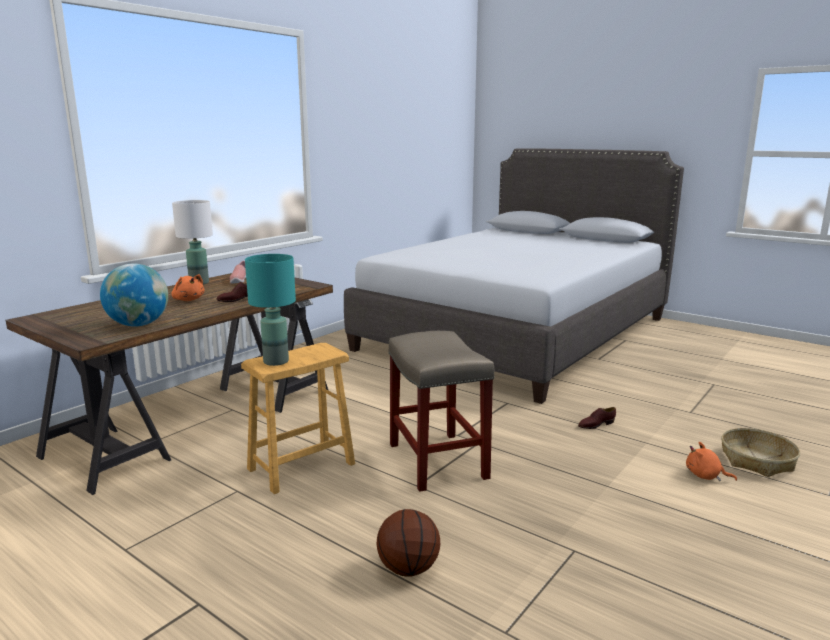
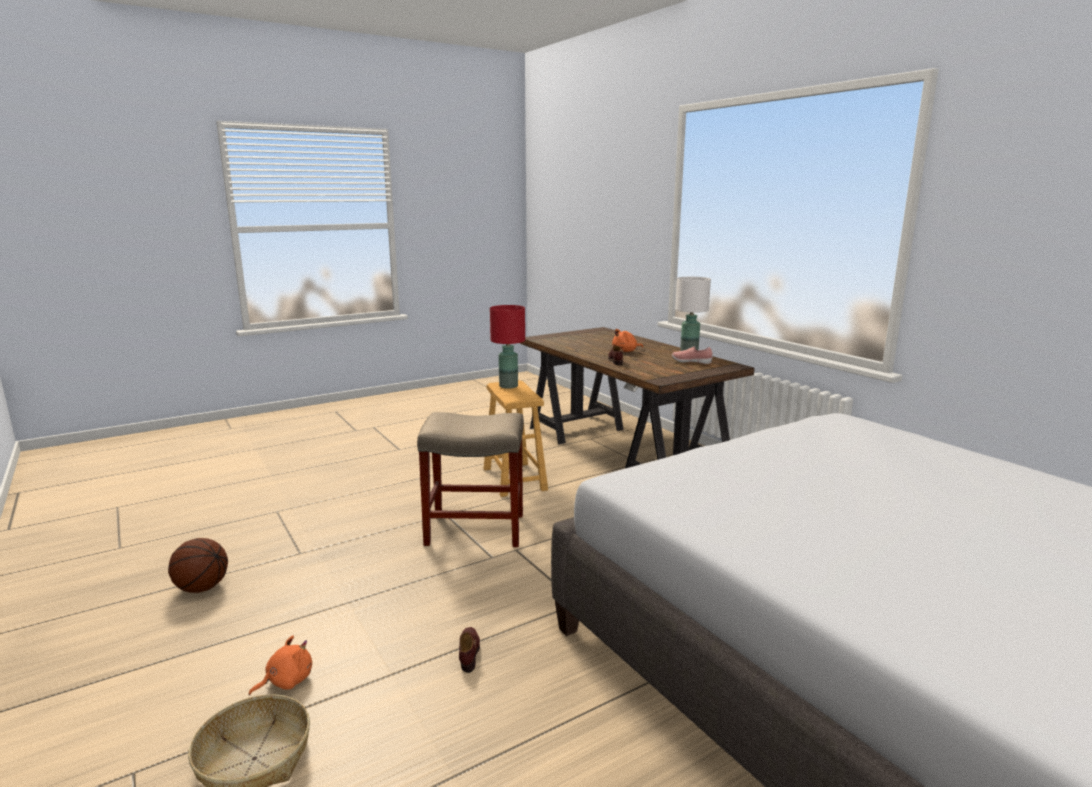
camera: 110 degrees right, 0 degrees up
globe [100,263,168,327] -> none
turquoise table lamp [245,254,296,366] -> red table lamp [490,305,525,389]
basketball [377,509,440,577] -> basketball moved to [168,538,228,593]

